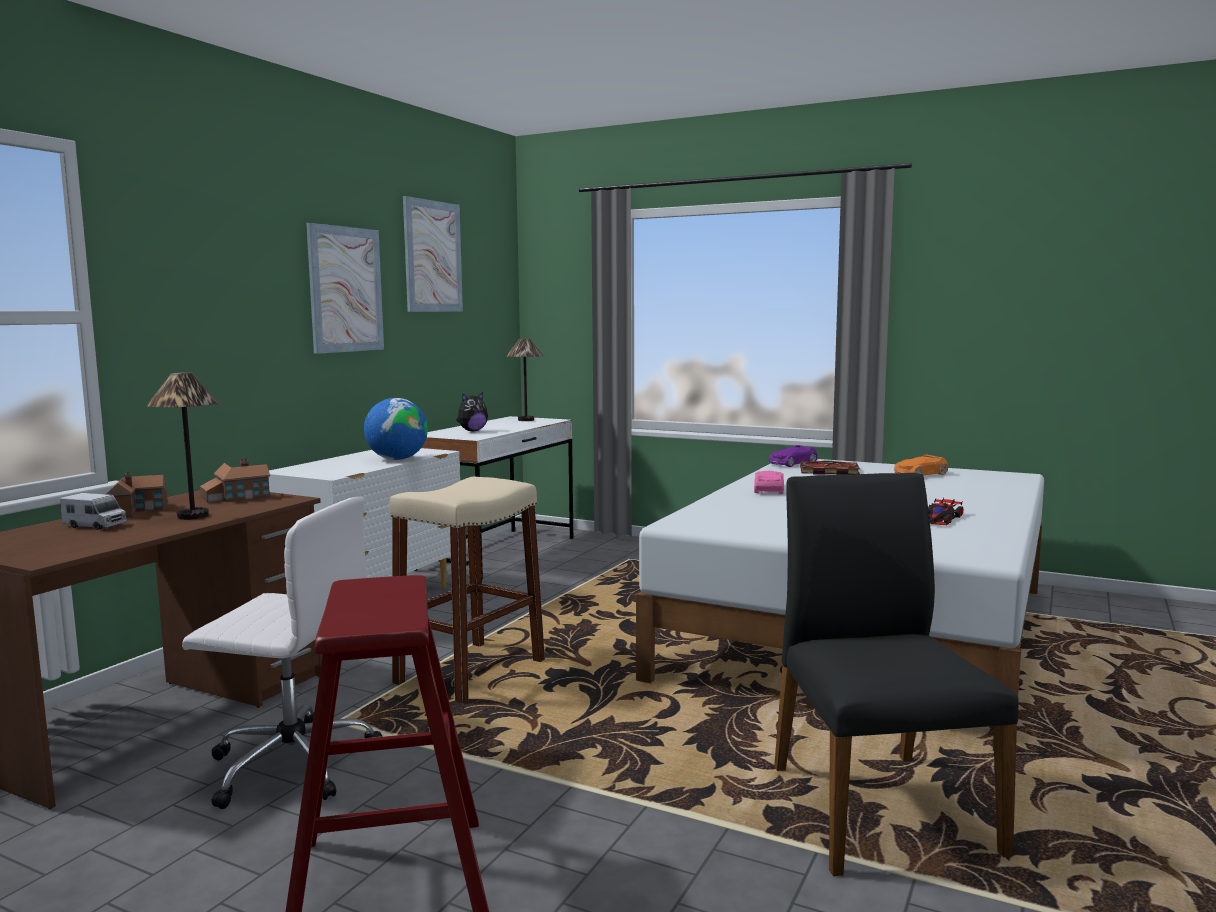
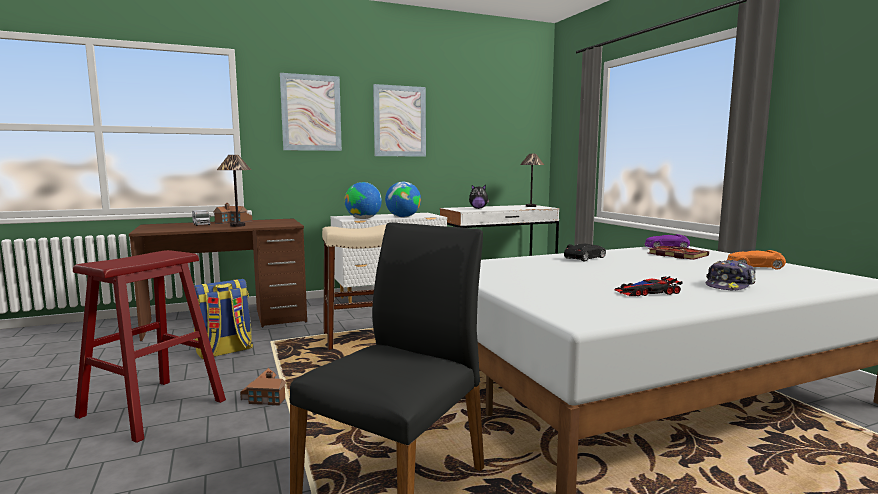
camera: 40 degrees right, 0 degrees up
white office chair [182,497,383,809] -> backpack [194,279,253,359]
toy house [200,458,270,503] -> toy house moved to [240,368,286,406]
picture [403,196,463,312] -> picture moved to [280,73,342,151]
pink toy car [754,471,784,494] -> black toy car [564,244,606,262]
none -> globe [344,182,382,219]
none -> cap [706,260,756,290]

